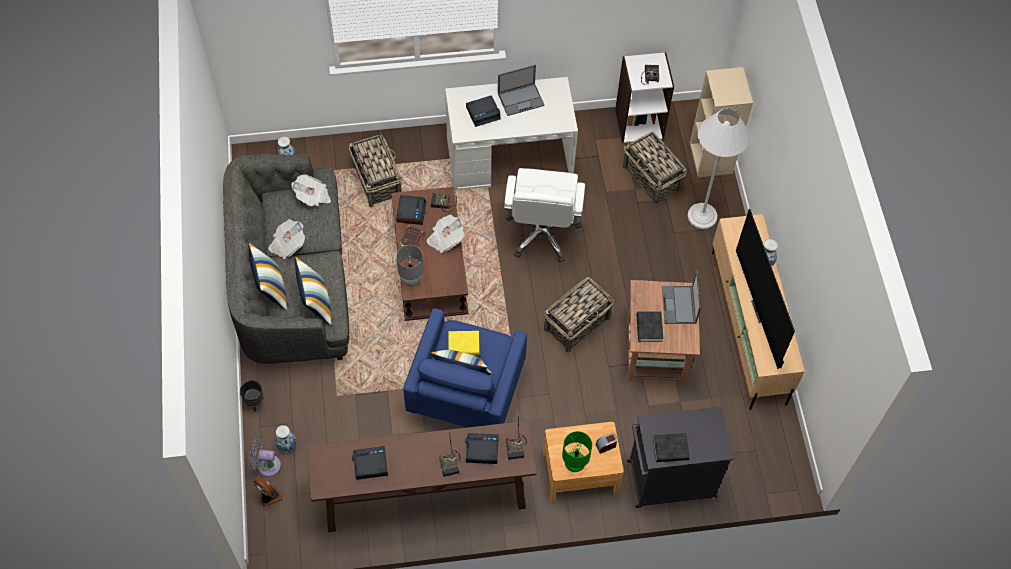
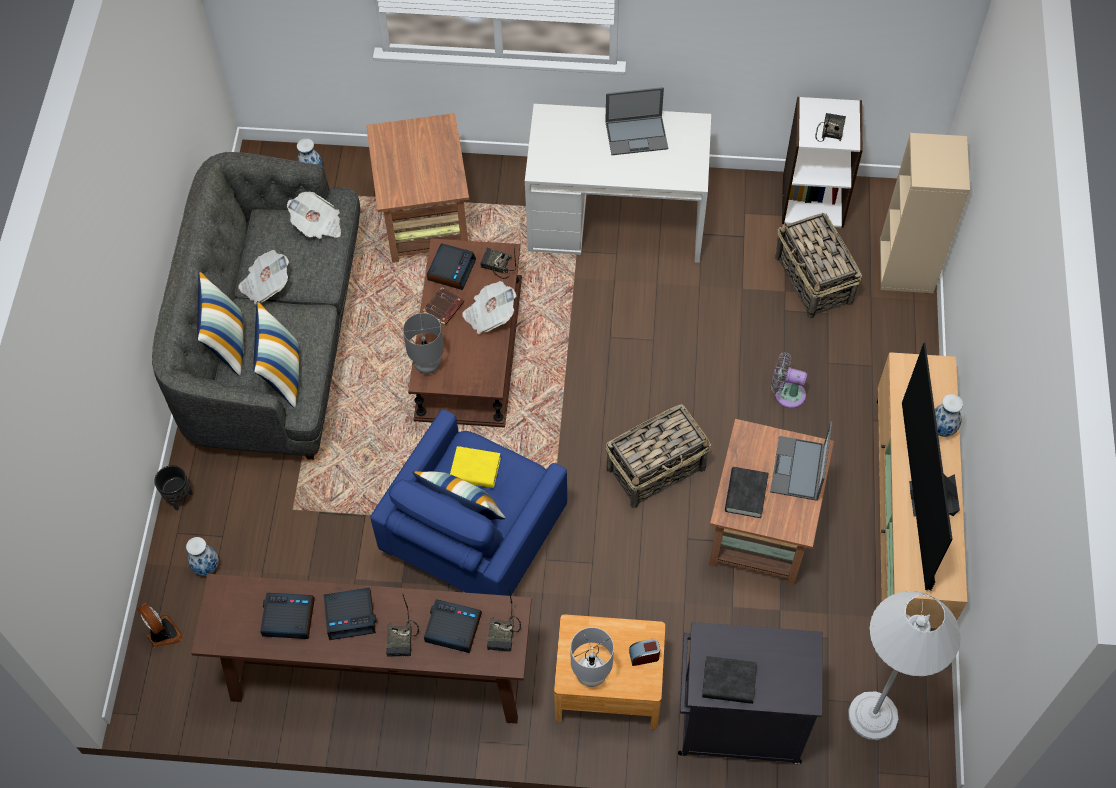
camera: 15 degrees right, 0 degrees up
grey fan [248,439,281,477] -> grey fan moved to [771,352,808,409]
basket [349,132,402,207] -> brown side table [366,113,469,263]
alarm clock [466,95,501,127] -> alarm clock moved to [324,588,377,640]
white office chair [504,168,585,262] -> none
green table lamp [562,431,592,472] -> grey table lamp [571,627,614,687]
white floor lamp [687,108,750,229] -> white floor lamp moved to [848,591,960,740]

